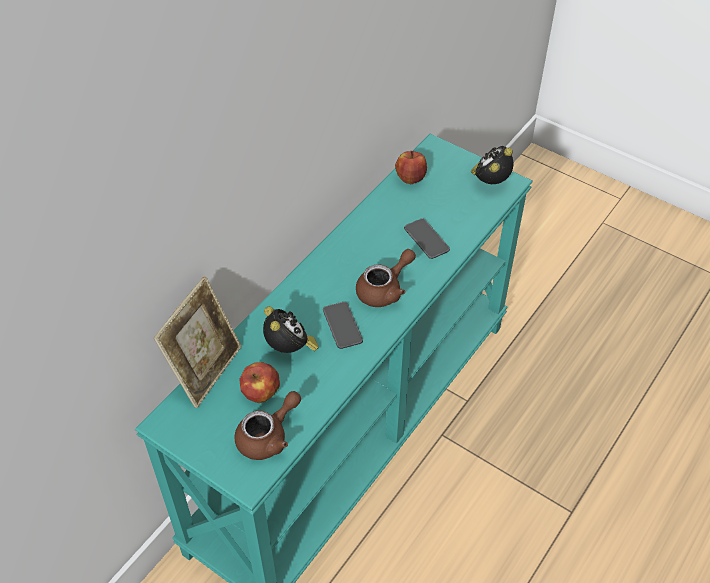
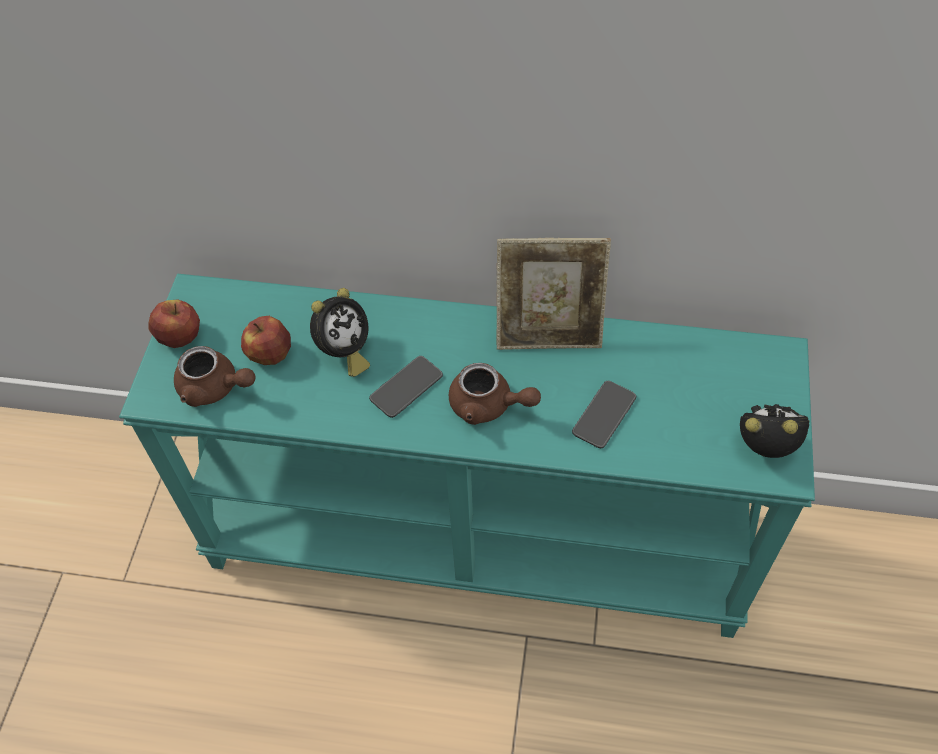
camera: 65 degrees right, 5 degrees up
picture frame [154,276,242,408] -> picture frame moved to [497,238,611,350]
apple [395,151,427,184] -> apple moved to [148,299,200,348]

